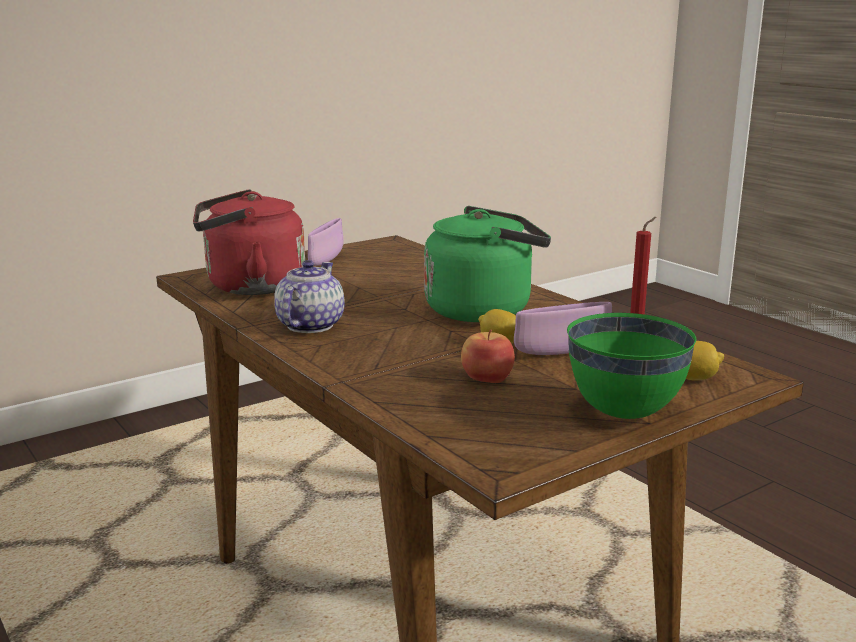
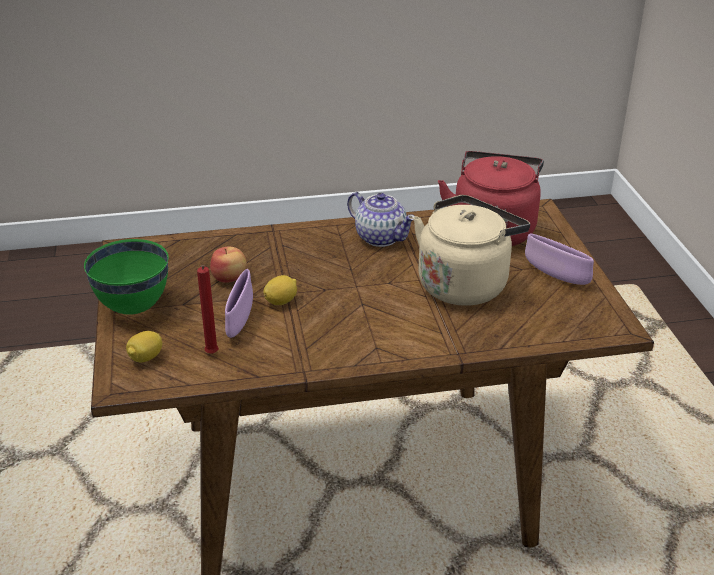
camera: 115 degrees right, 15 degrees up
green kettle [424,206,551,322] -> none
none -> beige kettle [413,195,530,306]

